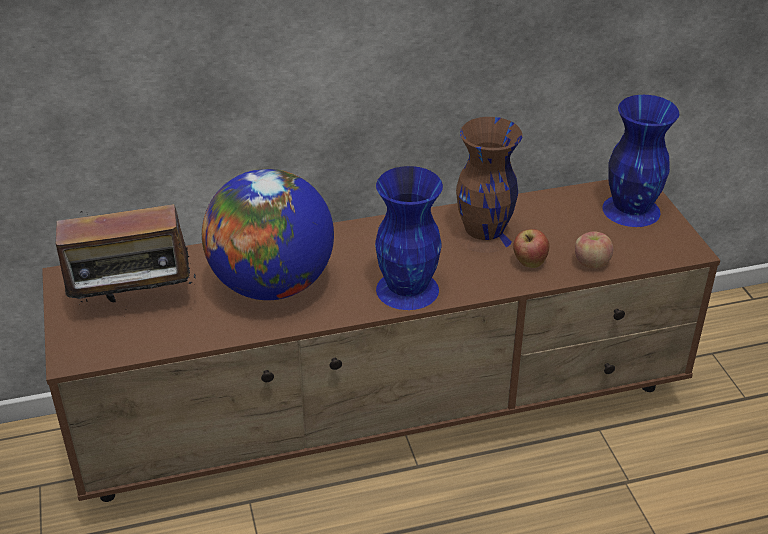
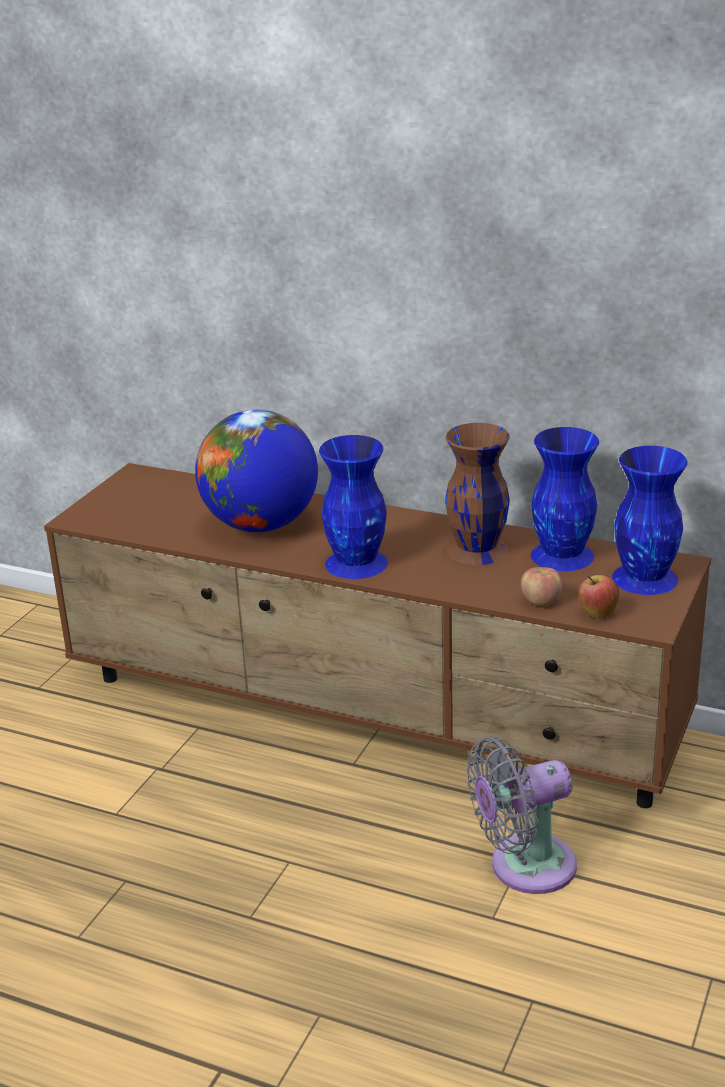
camera: 40 degrees right, 10 degrees down
radio [53,204,197,309] -> none
apple [513,229,549,268] -> apple moved to [578,575,619,619]
none -> grey fan [467,737,577,894]
none -> blue vase [531,427,599,571]

